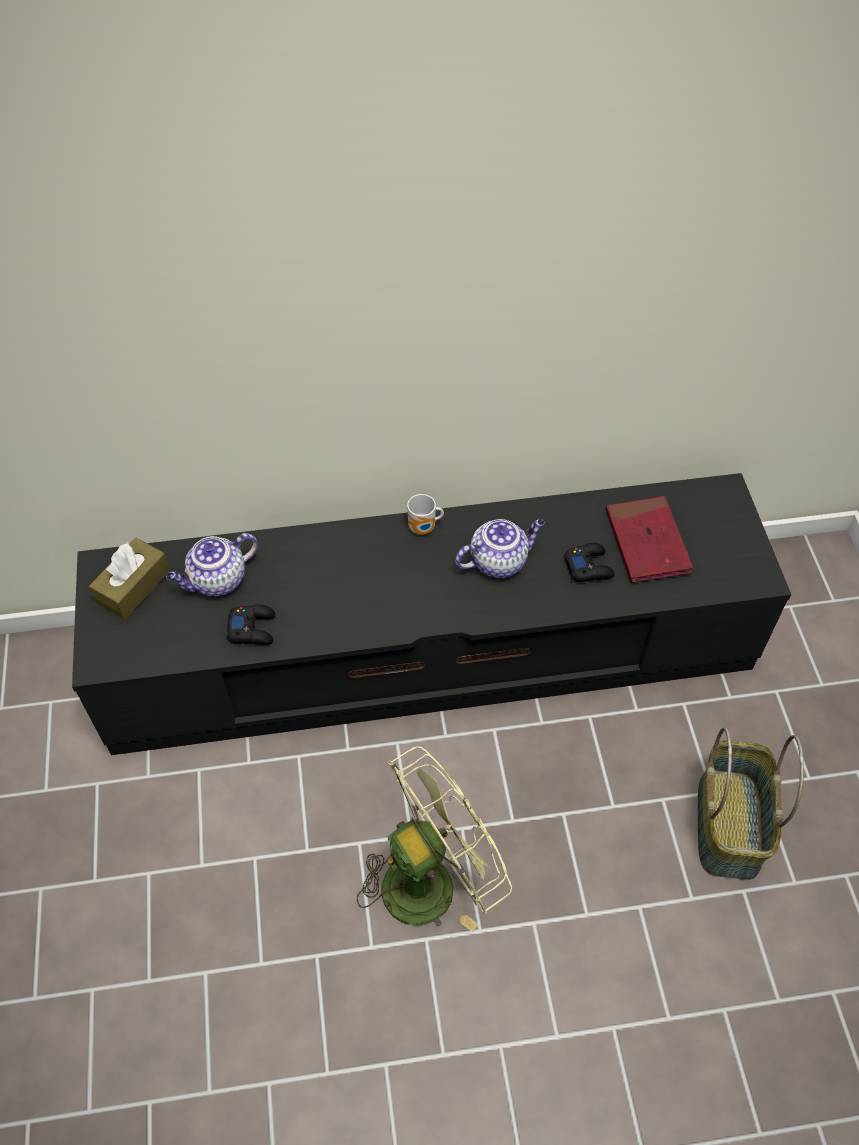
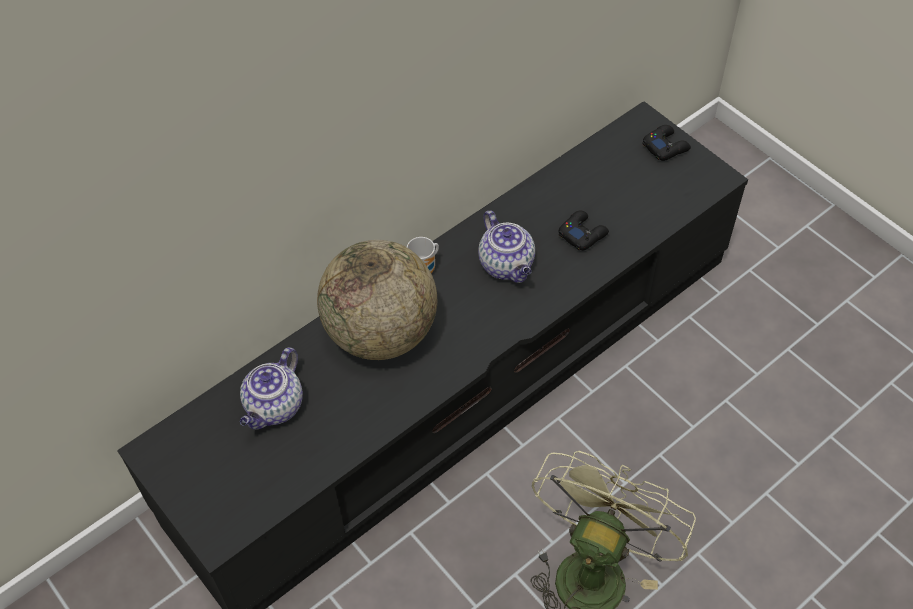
camera: 30 degrees left, 0 degrees up
brown tissue box [89,538,170,620] -> none
black game controller [226,604,275,645] -> black game controller moved to [642,125,691,161]
teapot [455,519,545,578] -> teapot turned 120 degrees clockwise [478,210,535,283]
red book [606,496,693,583] -> none
basket [698,727,804,880] -> none
none -> globe [317,240,437,360]

